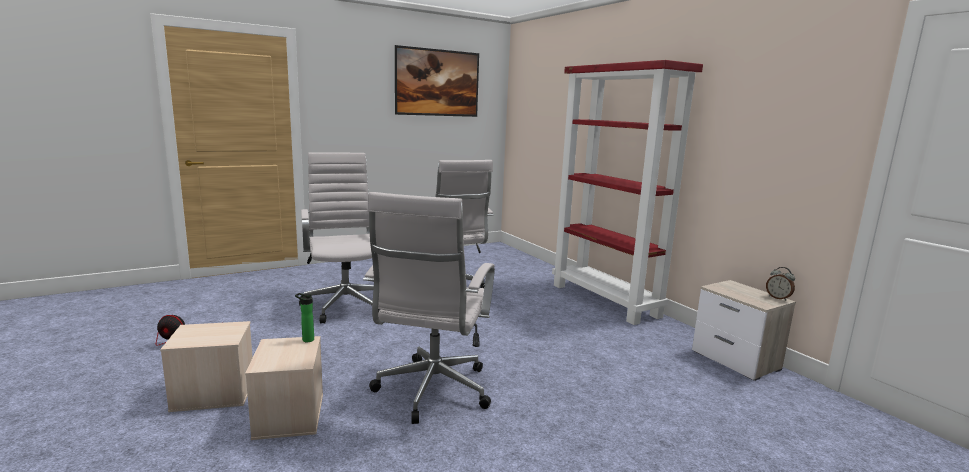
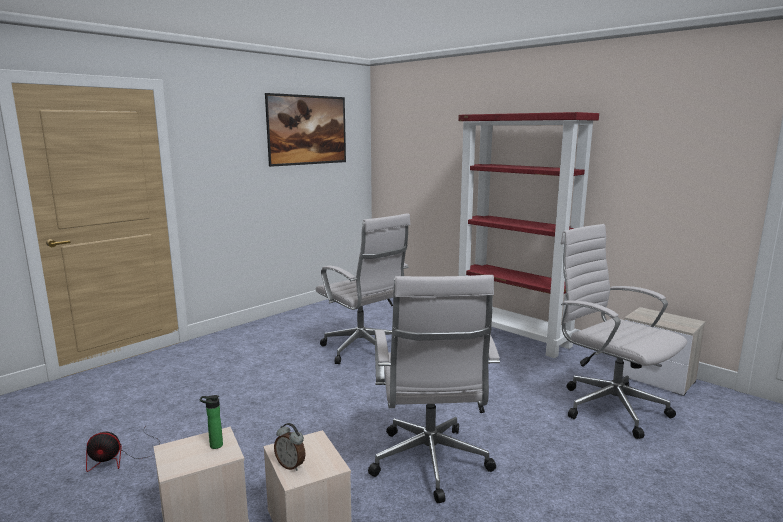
camera: 15 degrees left, 0 degrees up
bottle [295,293,314,342] -> bottle moved to [200,395,223,449]
white office chair [299,152,380,323] -> white office chair moved to [560,224,687,439]
alarm clock [766,267,795,301] -> alarm clock moved to [274,423,306,471]

